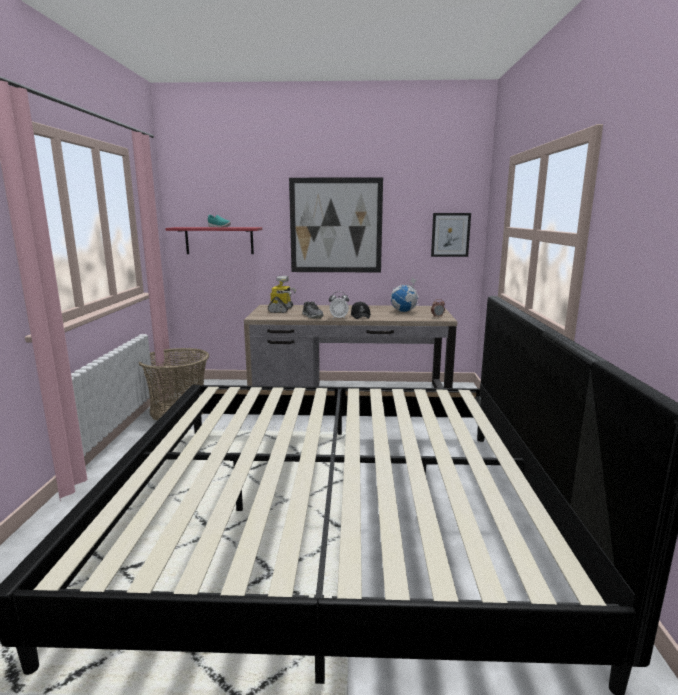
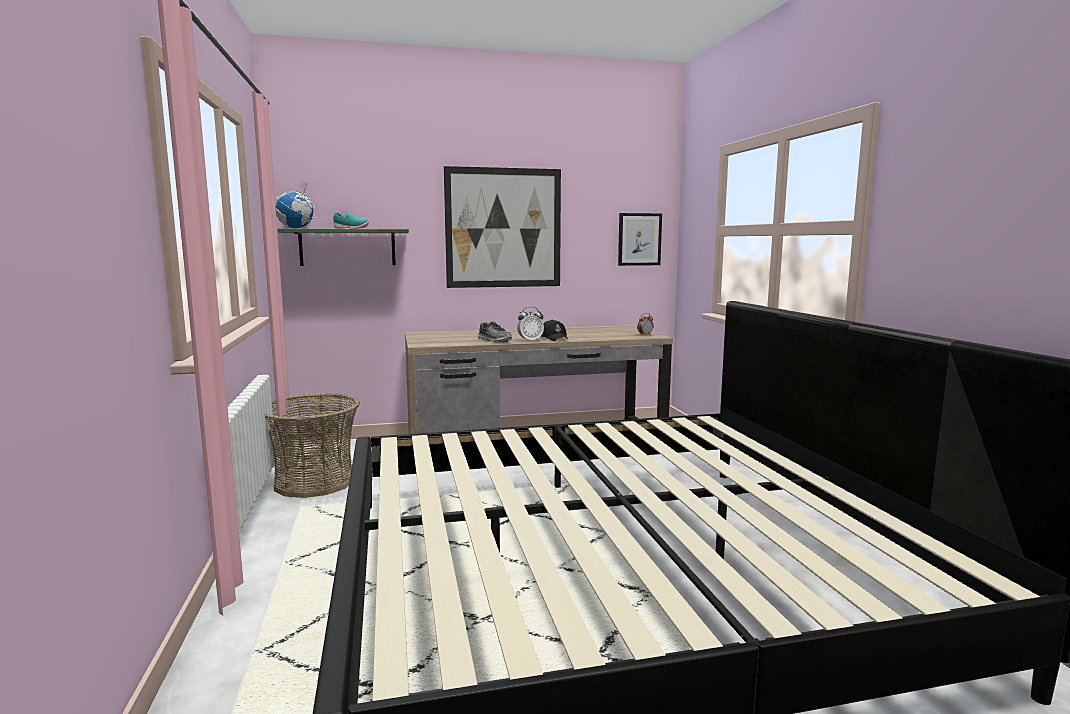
camera: 15 degrees left, 5 degrees down
red shelf [165,227,262,254] -> green shelf [278,229,409,266]
toy robot [268,276,296,313] -> none
globe [391,277,419,312] -> globe moved to [275,181,316,229]

